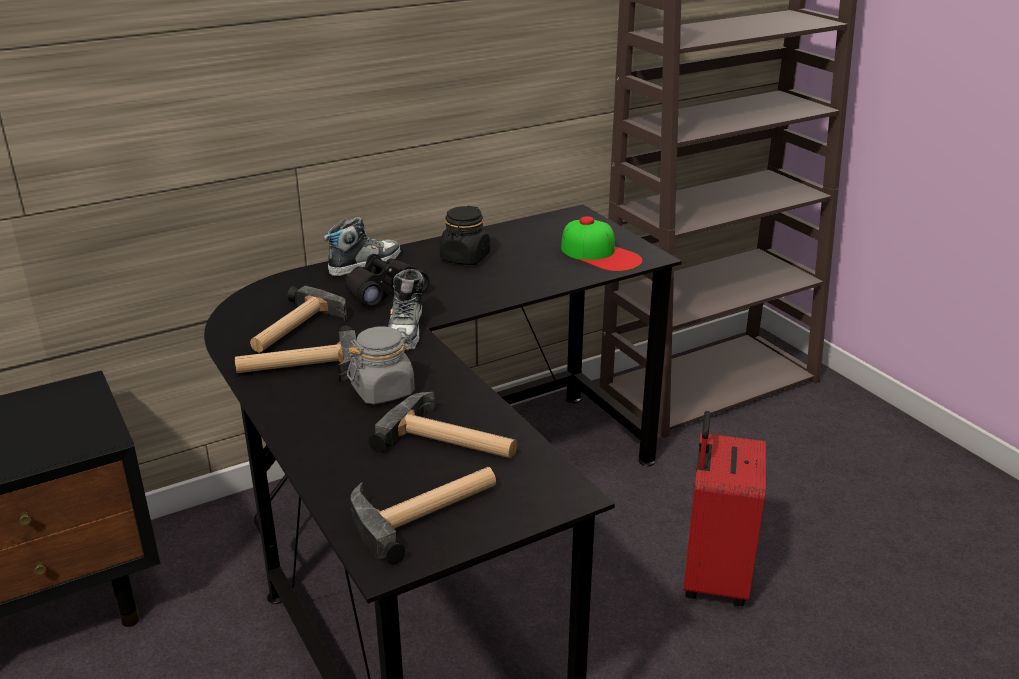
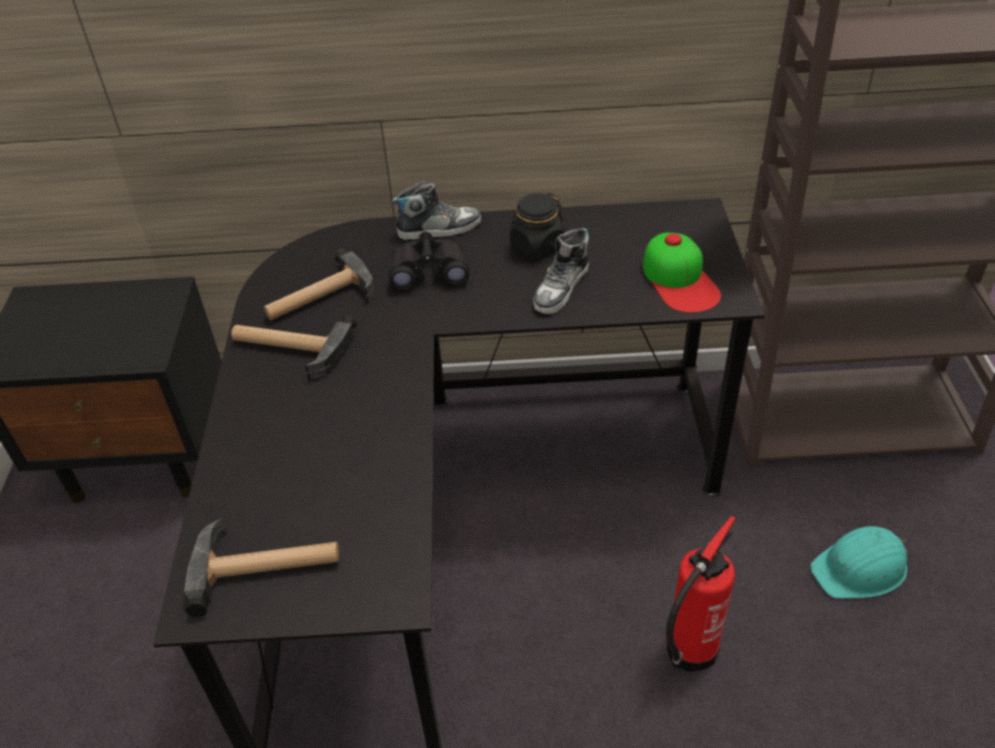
camera: 30 degrees right, 15 degrees up
grey jar [347,326,416,404] -> none
hammer [369,392,517,458] -> none
shoe [388,269,423,349] -> shoe moved to [534,228,589,314]
red suitcase [683,411,766,606] -> fire extinguisher [666,516,736,672]
none -> turquoise hard hat [810,526,907,599]

